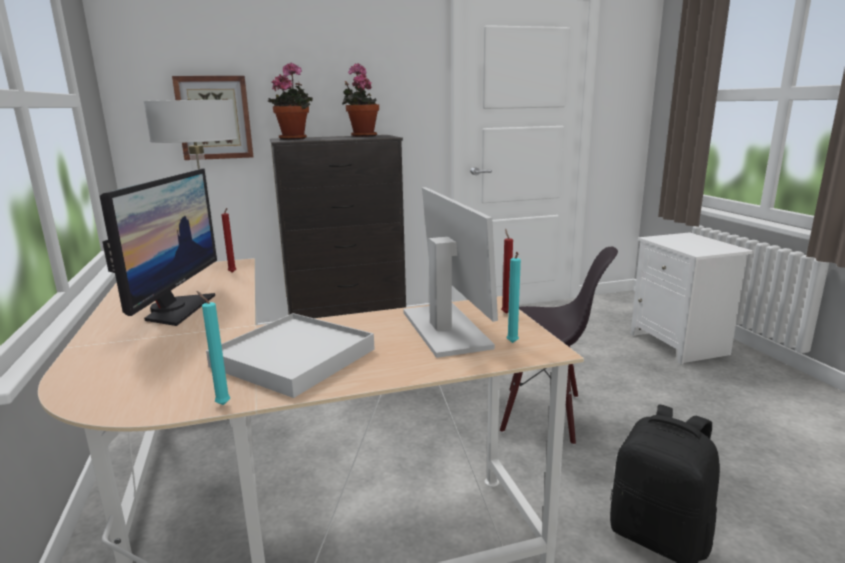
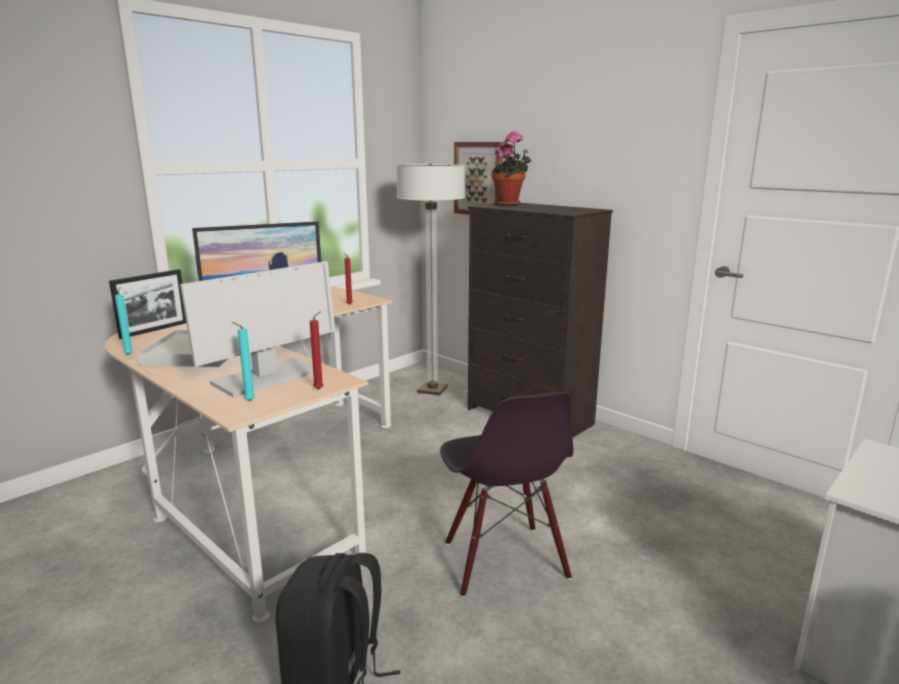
camera: 60 degrees right, 0 degrees up
potted plant [342,63,379,137] -> none
none -> picture frame [109,269,186,339]

